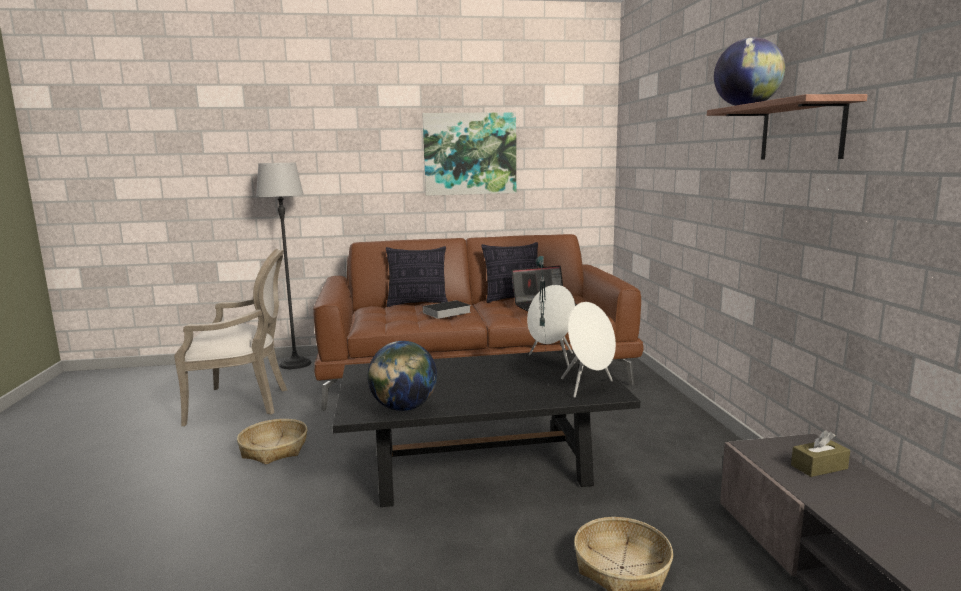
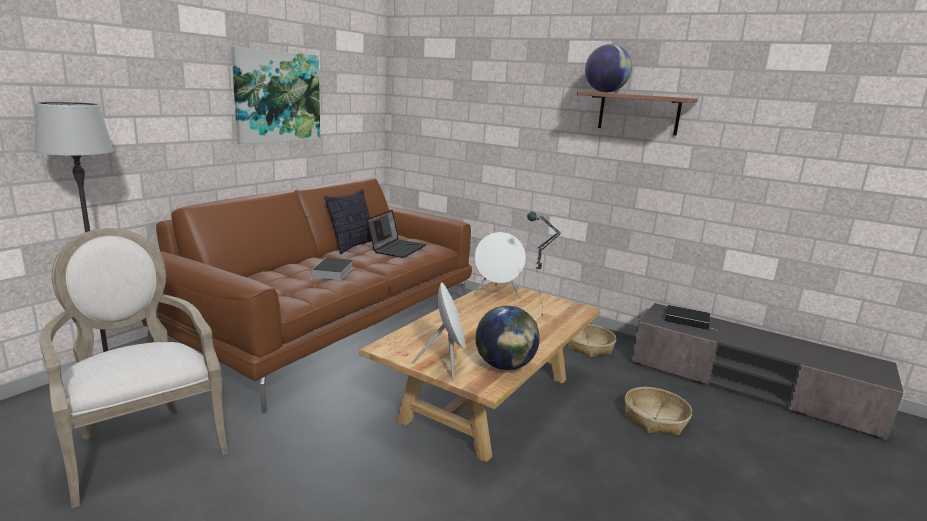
camera: 50 degrees left, 5 degrees up
armchair [174,249,287,426] -> armchair turned 75 degrees counterclockwise [39,228,228,509]
basket [237,419,307,465] -> basket moved to [567,324,616,357]
black coffee table [333,350,640,507] -> beige coffee table [360,281,601,462]
pillow [386,246,448,307] -> none
white speaker [561,302,616,398] -> white speaker moved to [412,282,465,381]
brown tissue box [791,430,850,477] -> book [665,305,714,330]

